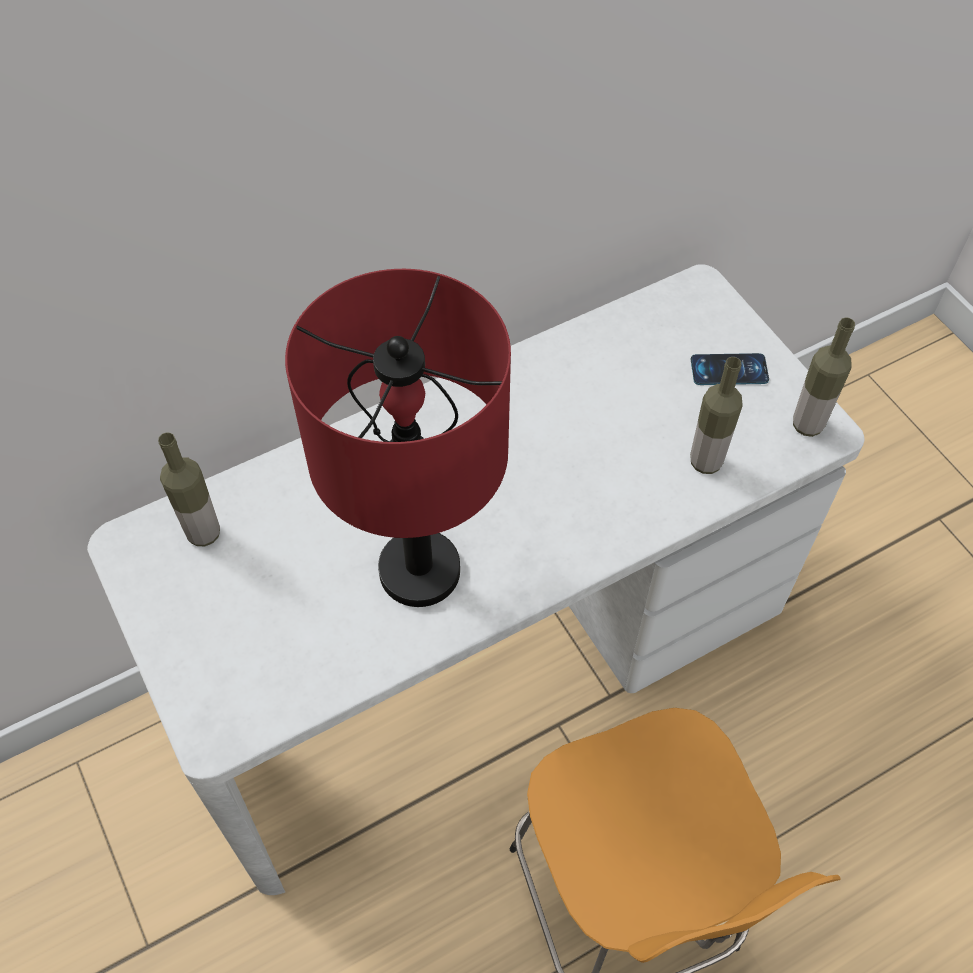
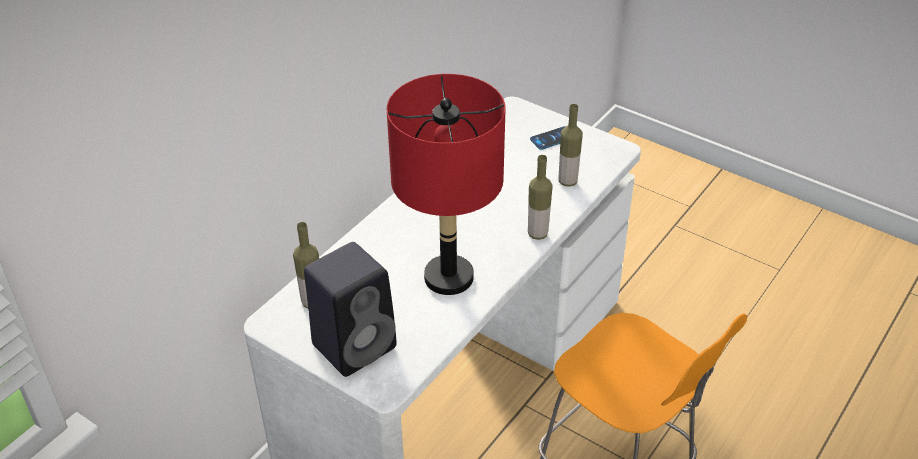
camera: 25 degrees left, 15 degrees down
bottle [793,317,855,437] -> bottle moved to [528,155,553,240]
none -> black speaker [304,242,397,377]

